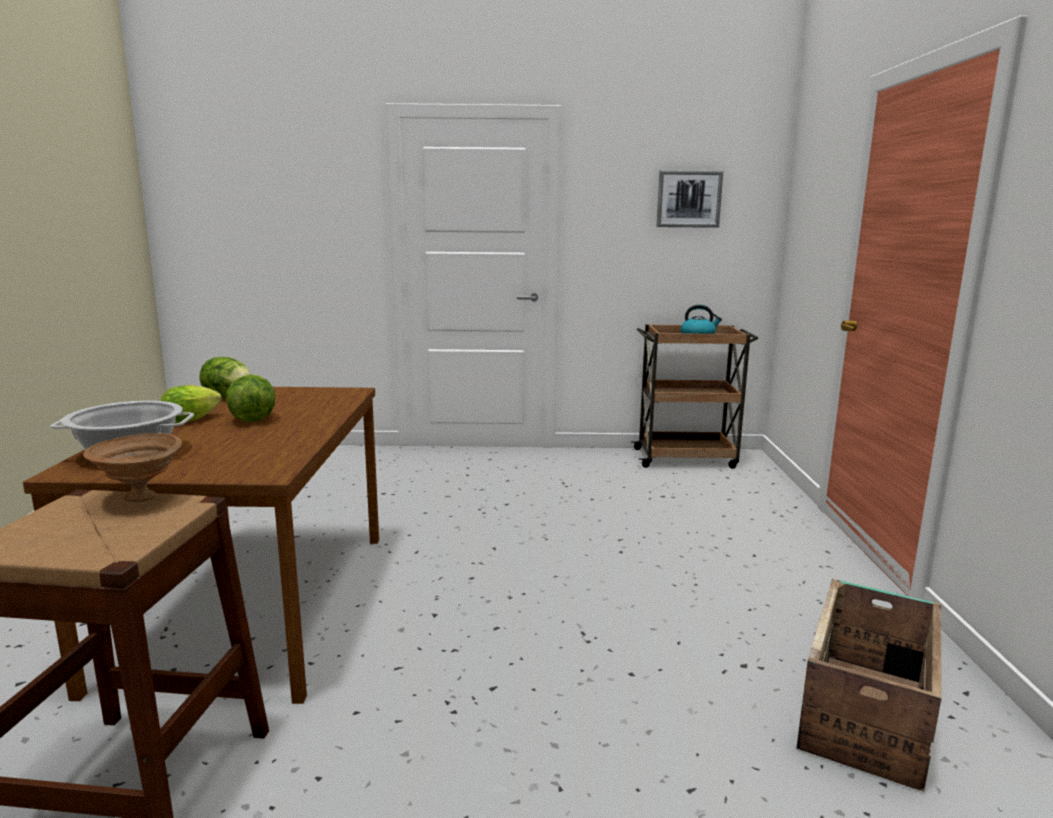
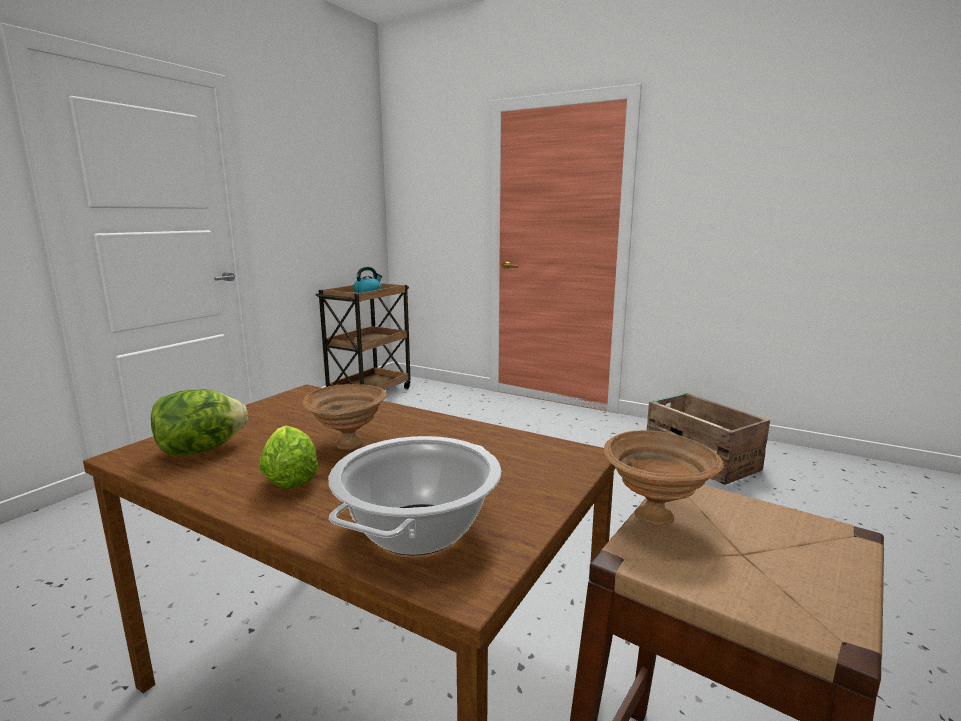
camera: 60 degrees left, 0 degrees up
lettuce [226,374,275,422] -> brown bowl [302,384,387,450]
picture [656,170,723,228] -> none

